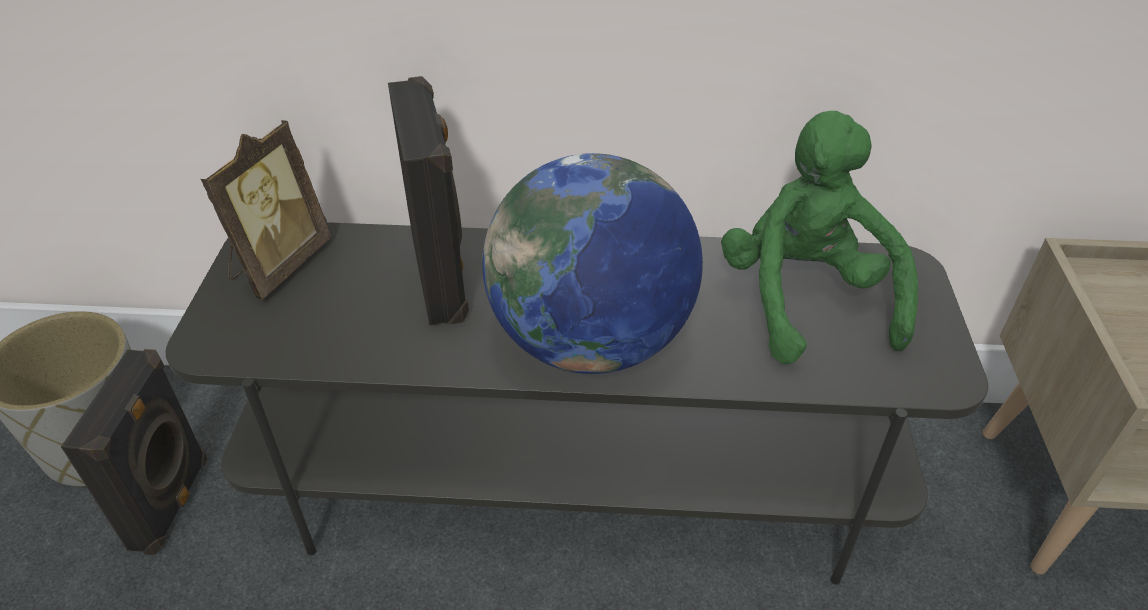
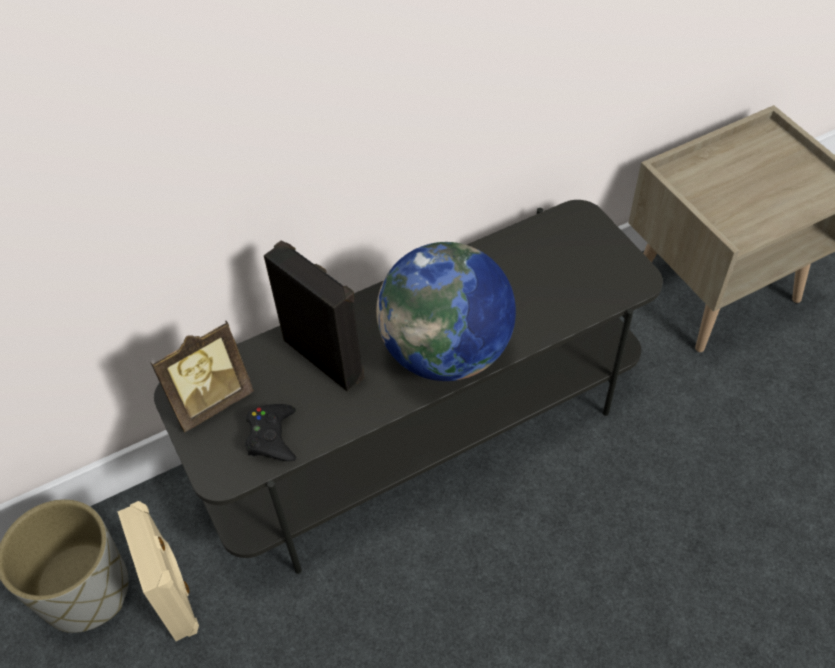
camera: 30 degrees left, 10 degrees up
black speaker [61,349,207,555] -> beige speaker [118,501,199,641]
picture frame [201,120,331,300] -> picture frame turned 60 degrees clockwise [150,320,254,432]
green plush toy [721,111,918,364] -> none
none -> black game controller [245,404,296,461]

